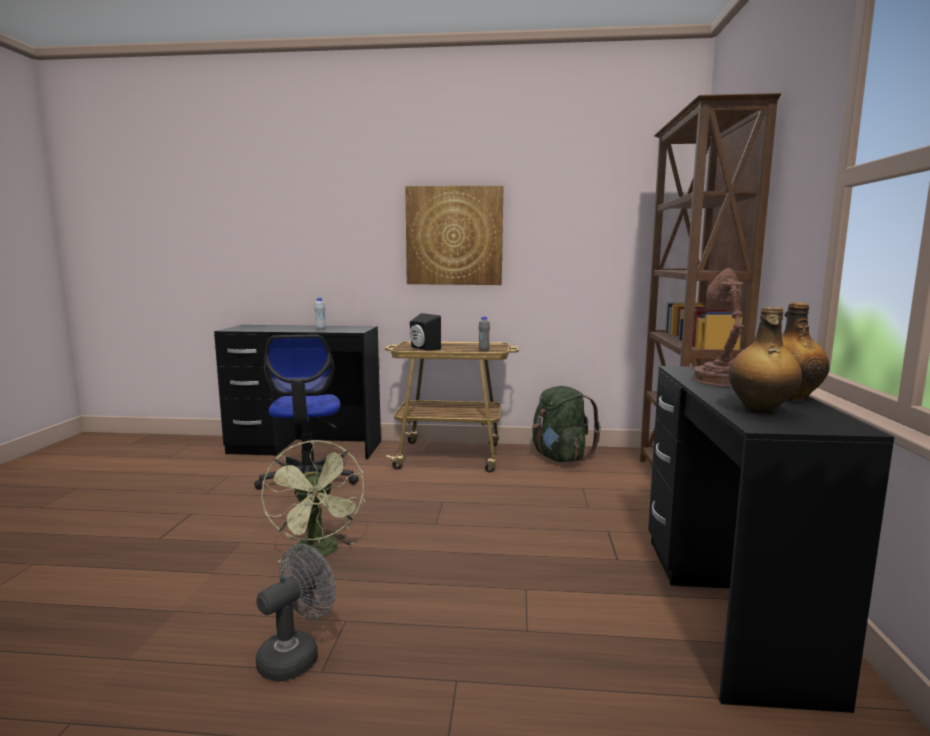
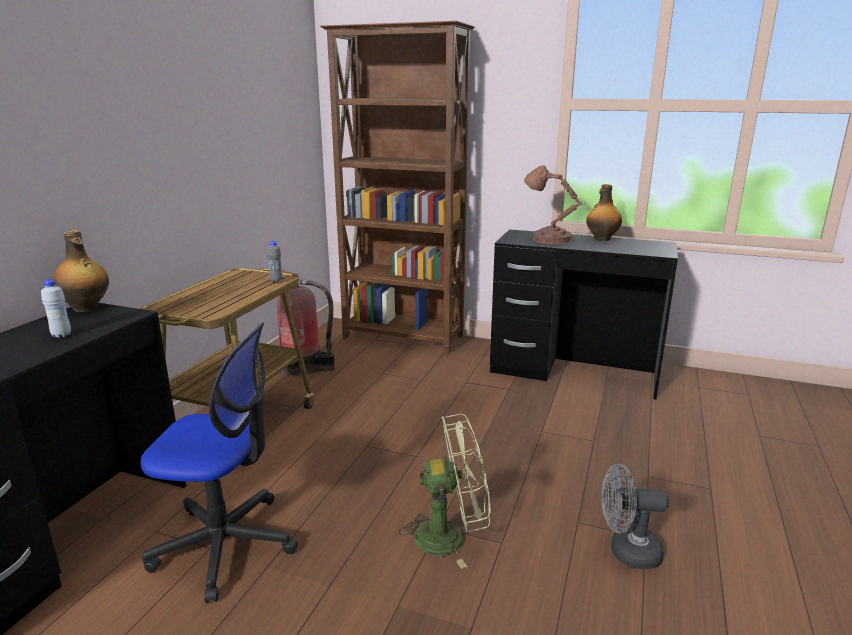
camera: 75 degrees left, 10 degrees up
grey fan [256,544,336,681] -> grey fan turned 45 degrees counterclockwise [601,464,669,569]
picture [405,186,503,285] -> none
black speaker [410,313,441,350] -> none
green backpack [532,386,601,462] -> fire extinguisher [277,272,335,376]
bottle [729,307,802,414] -> bottle moved to [53,230,109,312]

